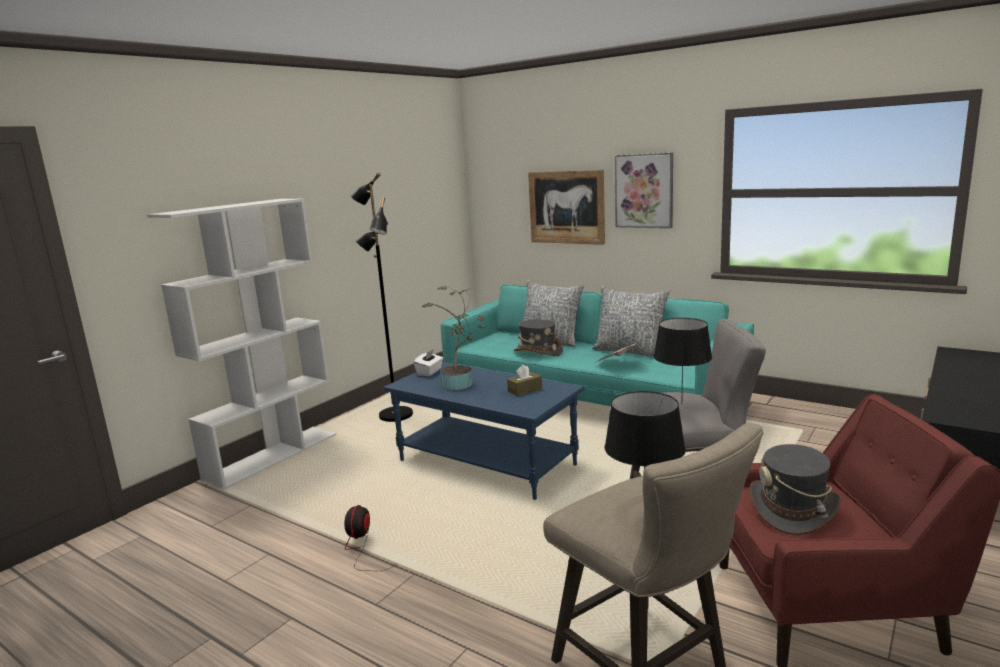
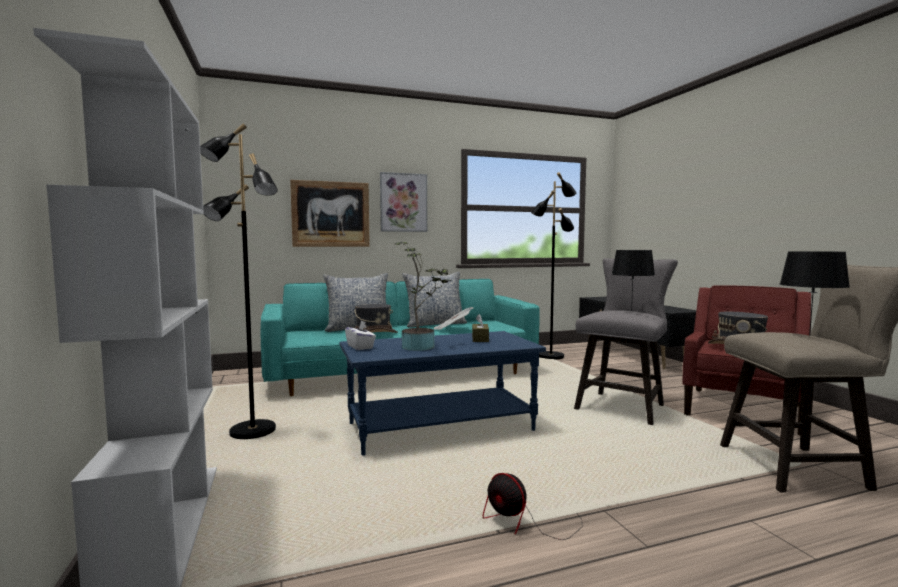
camera: 55 degrees left, 10 degrees down
none -> black floor lamp [531,172,576,360]

